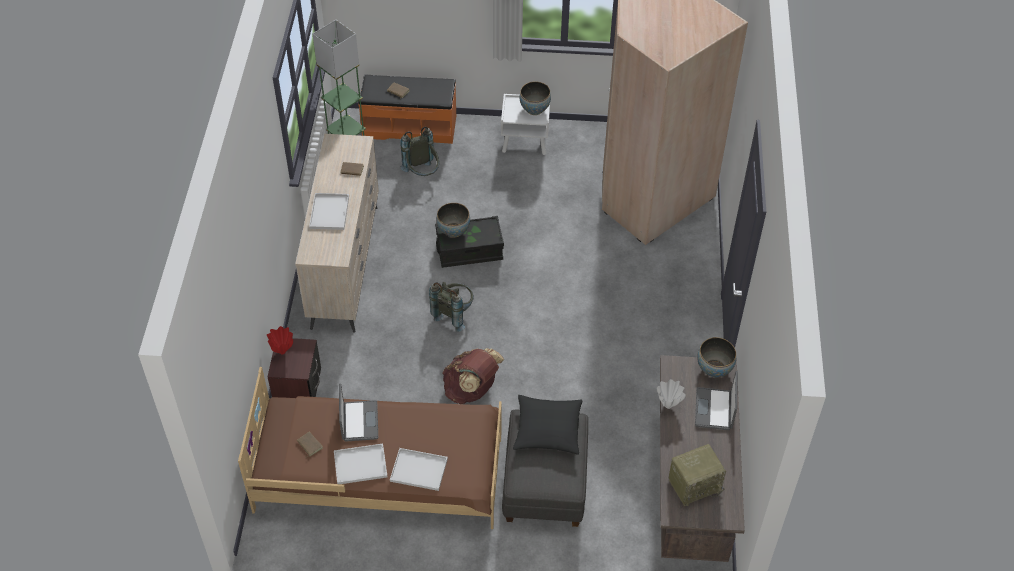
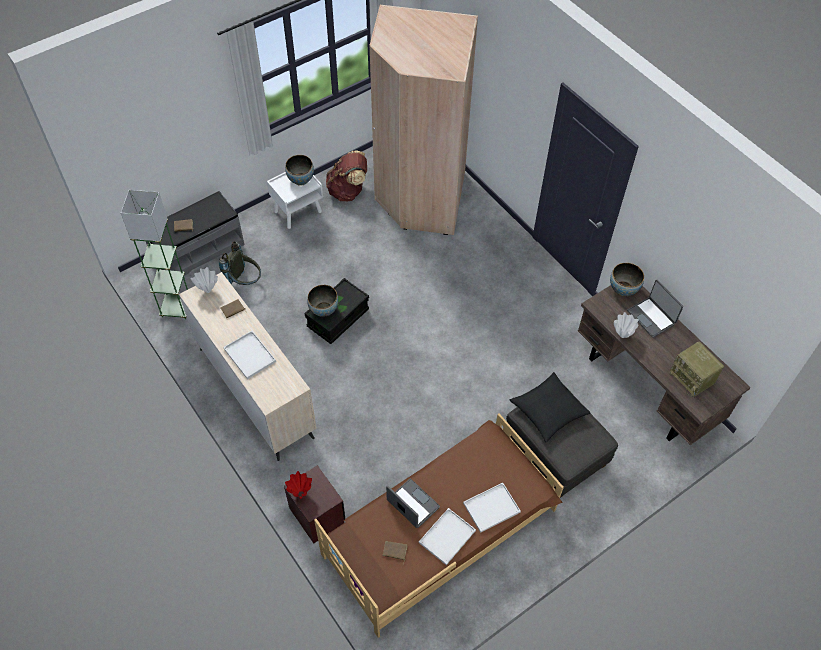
camera: 40 degrees left, 5 degrees up
orange bench [358,74,456,144] -> grey bench [146,191,245,276]
grey backpack [429,282,474,332] -> none
brown backpack [442,348,504,404] -> brown backpack moved to [326,150,367,201]
radio [669,444,726,506] -> radio turned 120 degrees clockwise [670,341,724,398]
none -> white vase [191,267,218,293]

